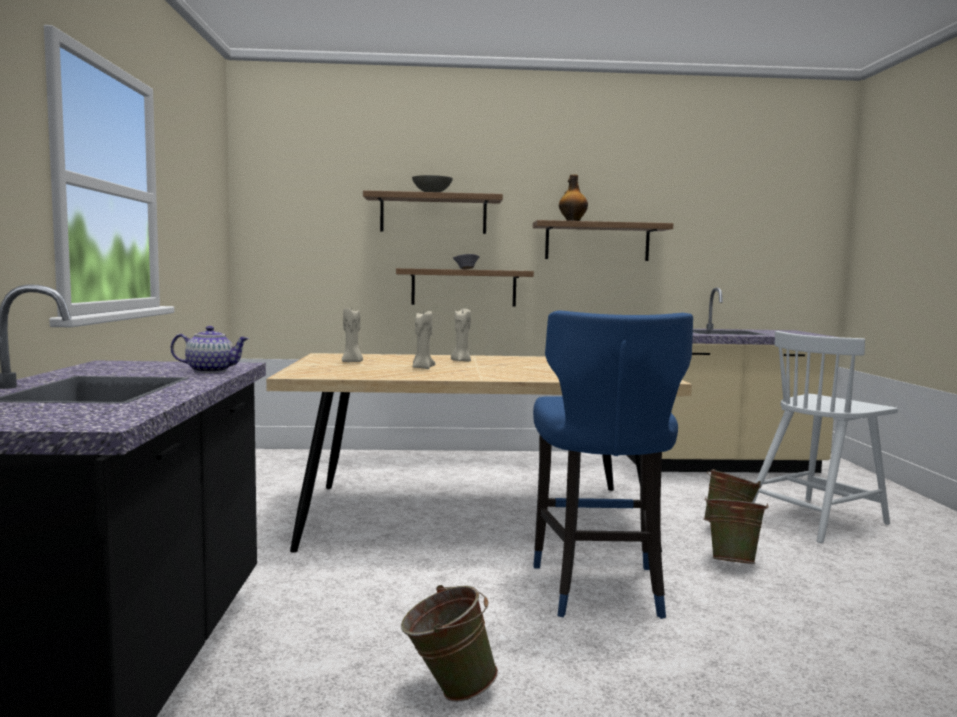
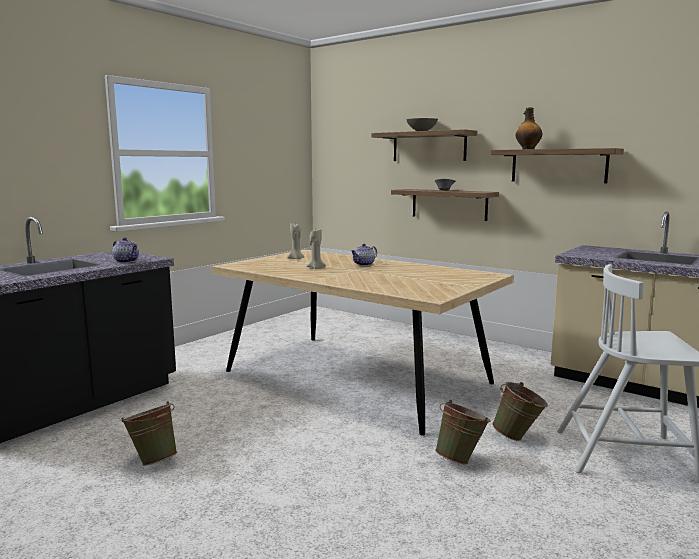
camera: 40 degrees right, 5 degrees up
beige candle [451,309,471,362] -> teapot [351,244,377,266]
blue stool [533,310,693,619] -> none

